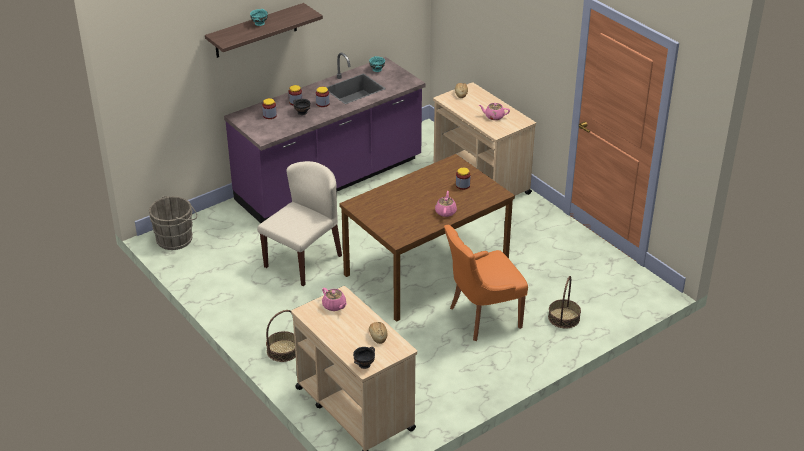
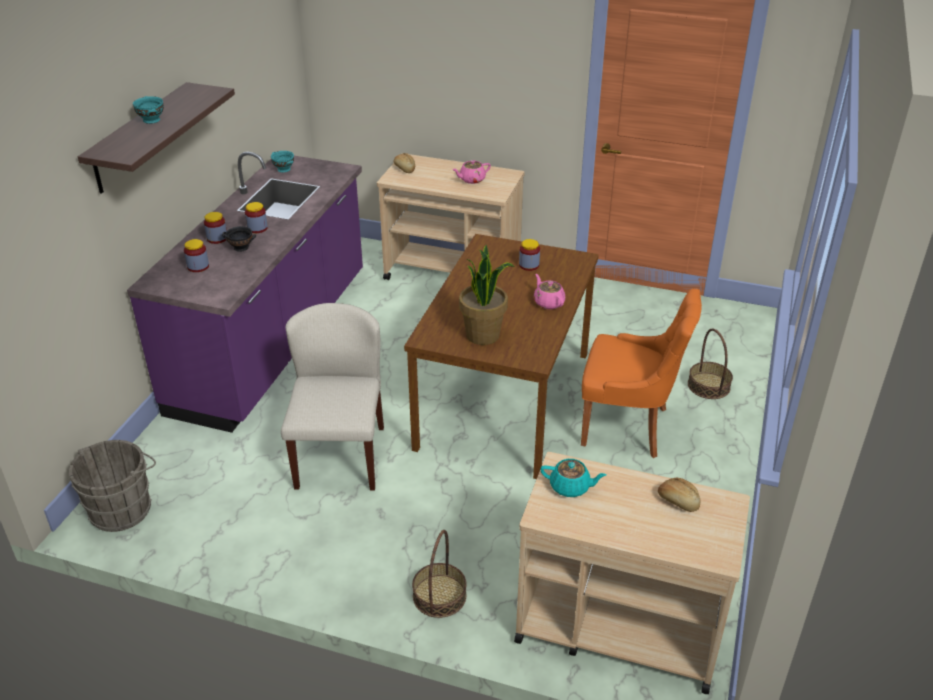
camera: 35 degrees left, 0 degrees up
pink teapot [322,288,347,311] -> turquoise teapot [540,459,606,497]
black bowl [353,347,375,369] -> none
orange chair [444,225,528,341] -> orange chair turned 105 degrees counterclockwise [581,288,702,458]
none -> potted plant [459,245,515,345]

